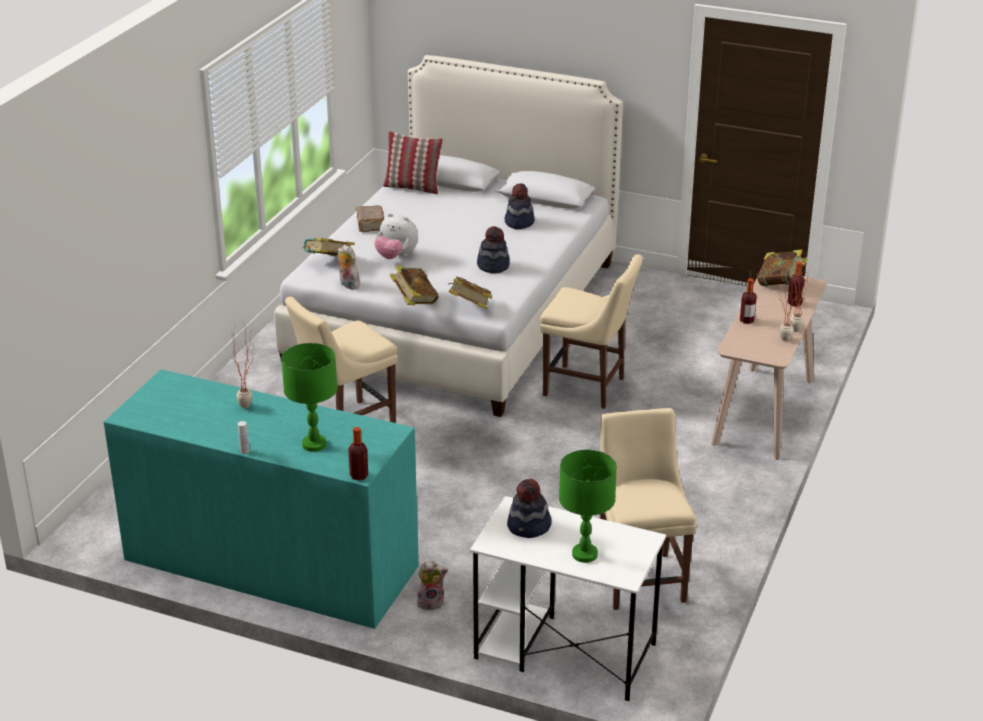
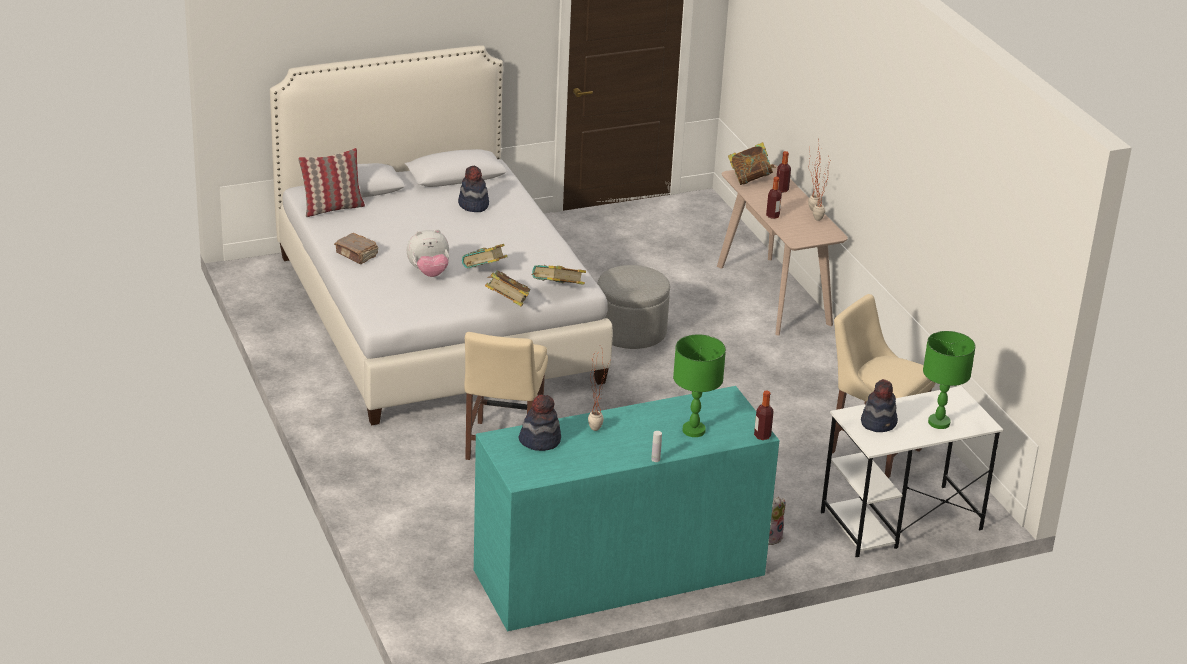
camera: 45 degrees left, 0 degrees up
book [302,238,355,256] -> book moved to [462,244,508,268]
plush toy [337,245,360,289] -> none
hat [477,226,510,273] -> hat moved to [519,395,561,451]
beige chair [540,254,643,409] -> grey ottoman [598,265,670,349]

